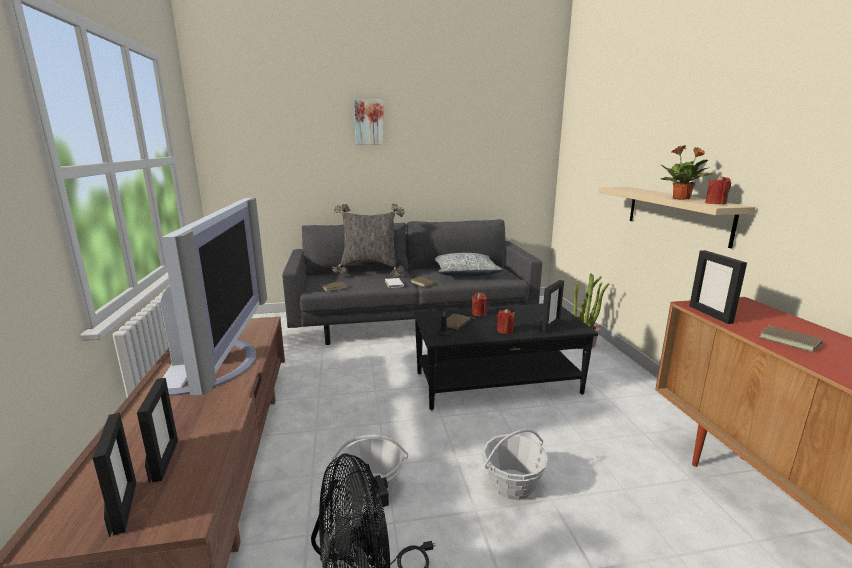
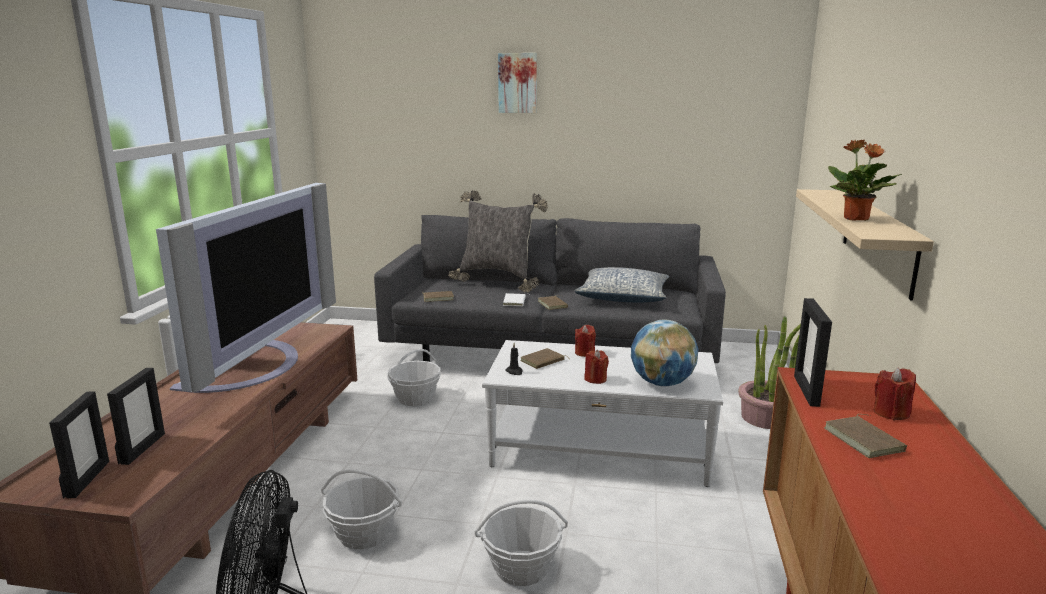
camera: 20 degrees right, 0 degrees up
black coffee table [414,303,598,410] -> white coffee table [482,340,723,487]
picture frame [539,280,564,334] -> globe [631,319,698,387]
red candle [705,175,731,204] -> red candle moved to [874,368,916,420]
none -> basket [387,349,441,406]

